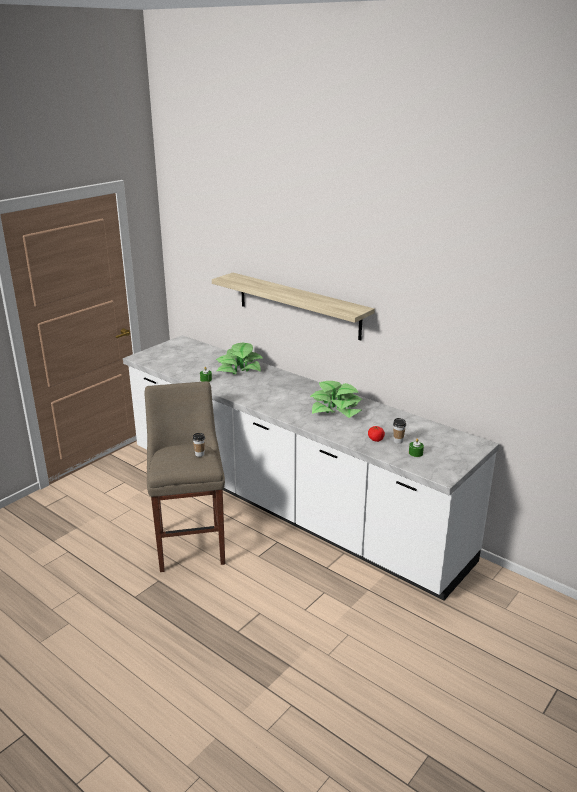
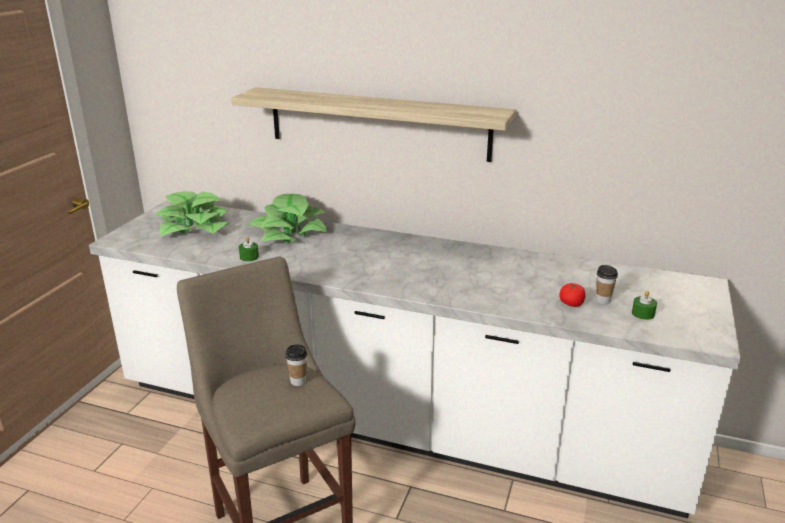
camera: 20 degrees left, 0 degrees up
potted plant [310,381,362,418] -> potted plant moved to [155,191,230,236]

